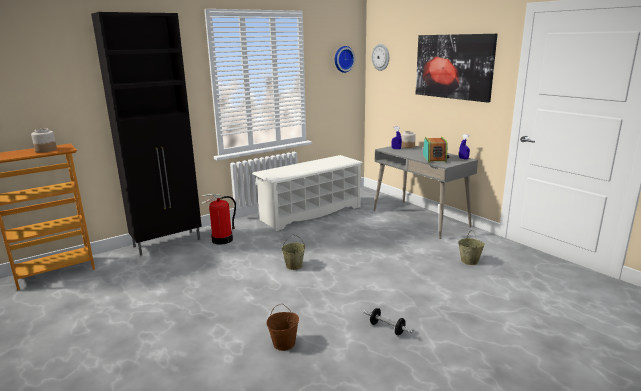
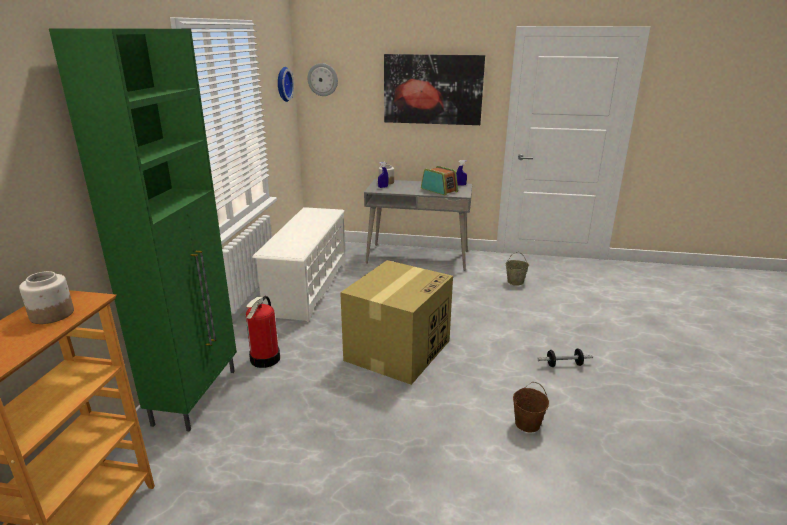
camera: 45 degrees left, 5 degrees up
black cabinet [91,12,202,256] -> green cabinet [49,29,237,432]
beige bucket [282,235,305,270] -> cardboard box [340,260,453,385]

